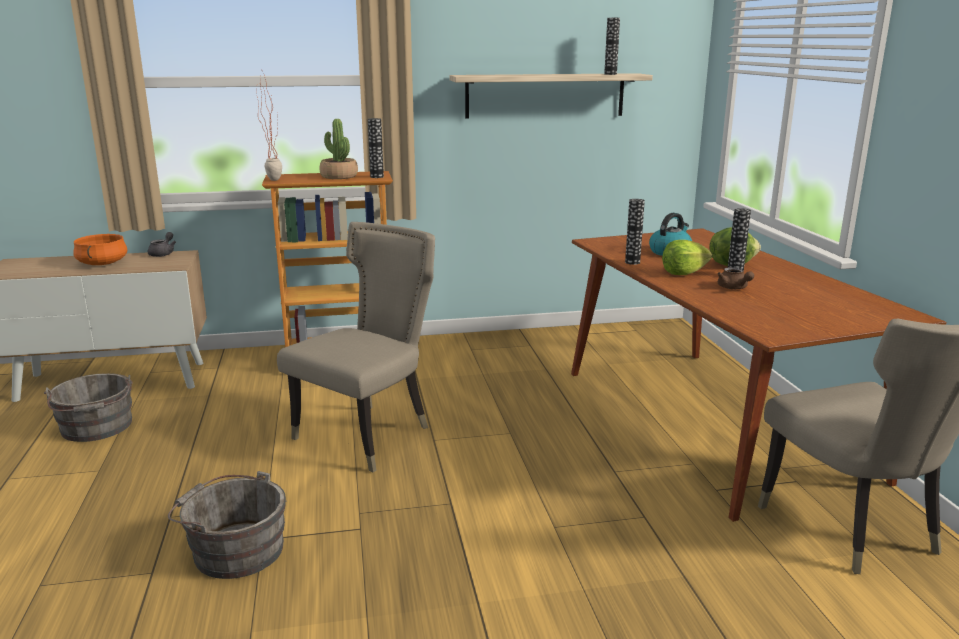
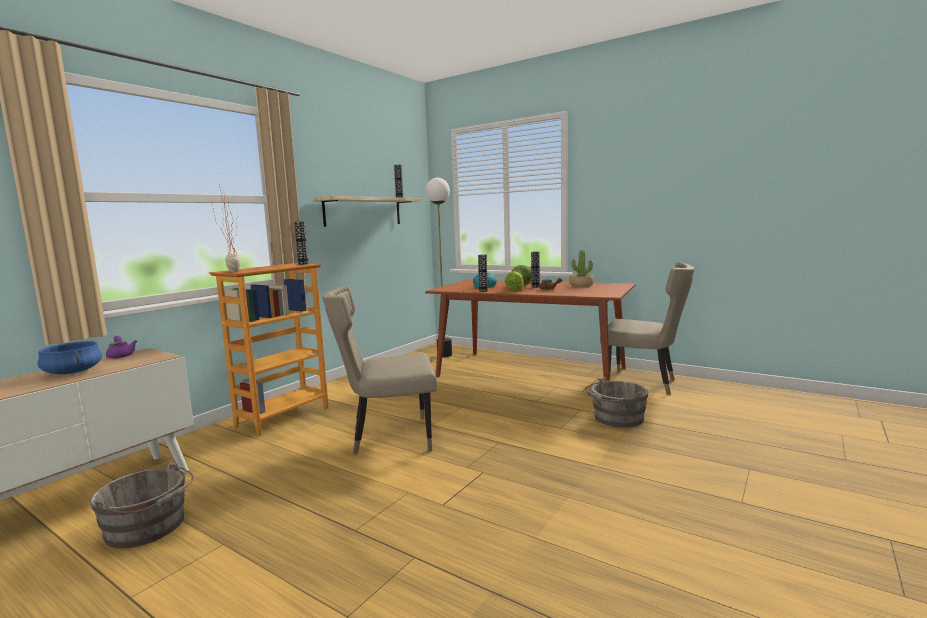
camera: 45 degrees left, 10 degrees down
orange cooking pot [73,234,127,265] -> blue cooking pot [38,341,102,374]
grey teapot [148,232,176,257] -> purple teapot [106,336,137,358]
grey bucket [168,471,286,579] -> grey bucket moved to [585,377,649,428]
beige chair [277,222,435,472] -> beige chair turned 90 degrees counterclockwise [322,286,437,454]
potted plant [320,119,358,179] -> potted plant moved to [569,250,593,287]
none -> floor lamp [426,178,452,357]

